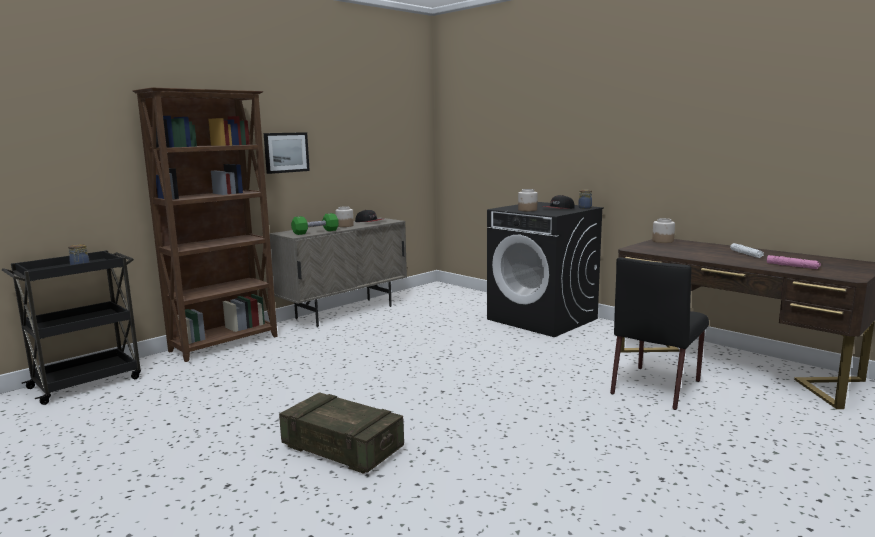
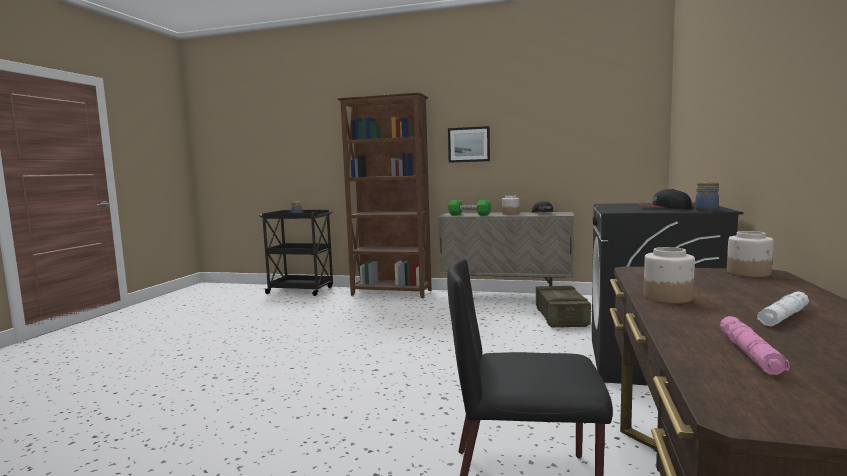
camera: 60 degrees right, 5 degrees down
crate [279,392,404,474] -> crate moved to [536,286,591,327]
jar [518,189,538,211] -> jar moved to [644,247,695,303]

